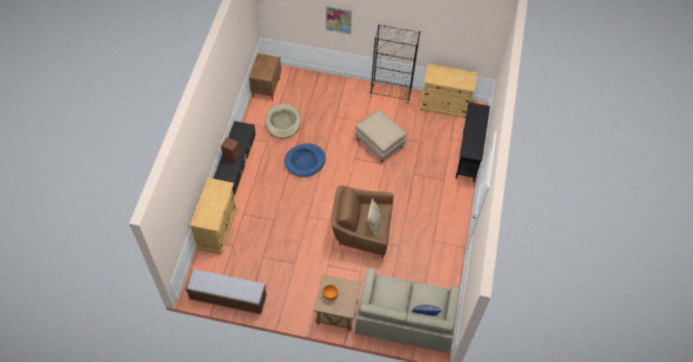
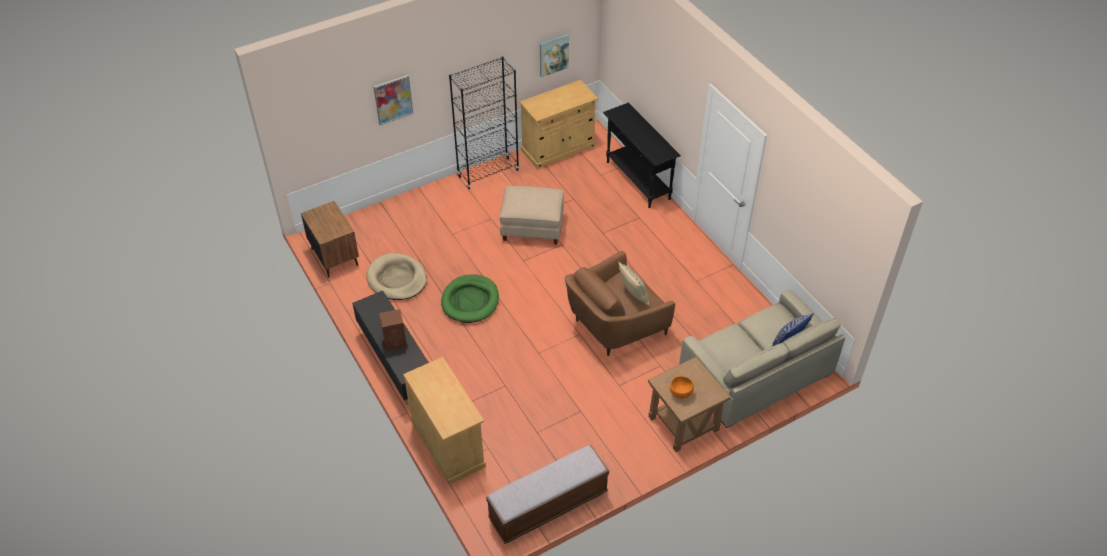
camera: 40 degrees left, 10 degrees down
blue dog bed [284,143,326,177] -> green dog bed [441,274,499,323]
none -> picture [540,34,569,77]

